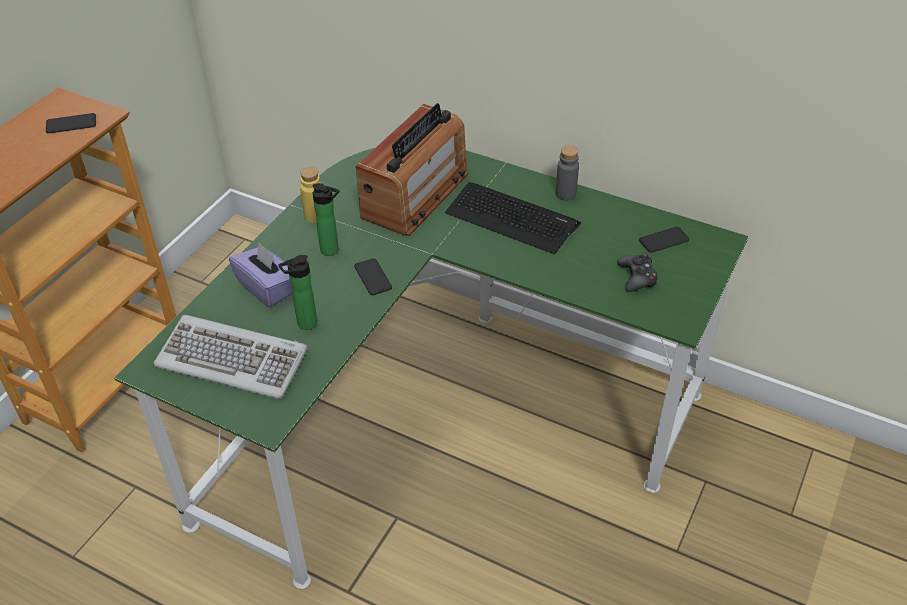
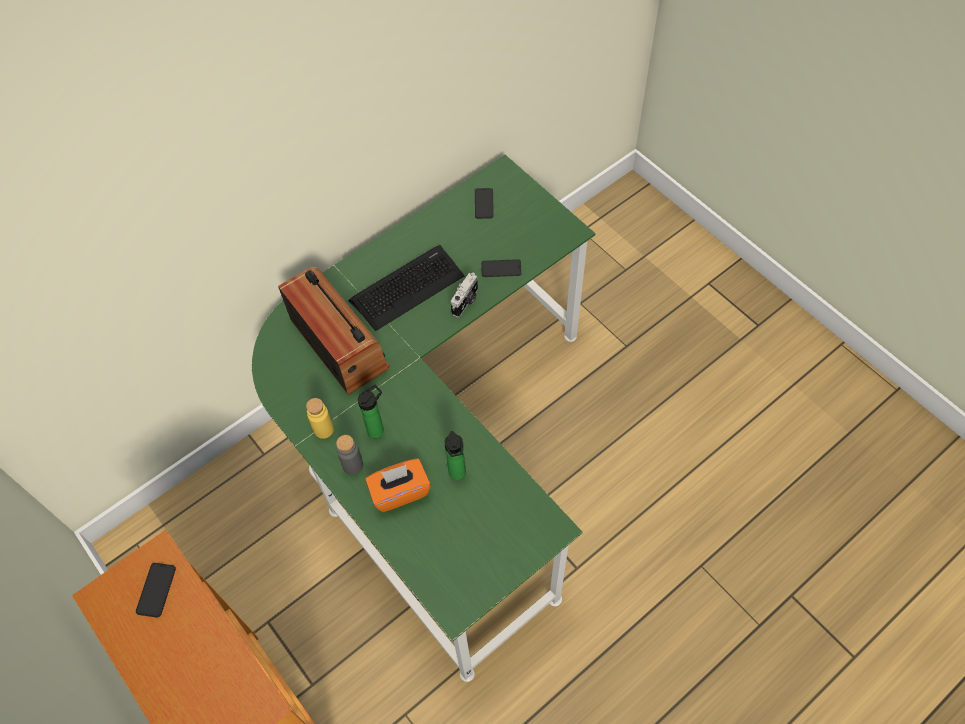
camera: 65 degrees left, 15 degrees up
keyboard [153,315,308,399] -> none
purple tissue box [229,243,293,307] -> orange tissue box [365,459,431,512]
phone [354,258,392,295] -> phone moved to [481,259,522,277]
grey bottle [555,145,579,201] -> grey bottle moved to [336,435,363,475]
black game controller [617,253,657,292] -> none
none -> camera [451,273,478,318]

